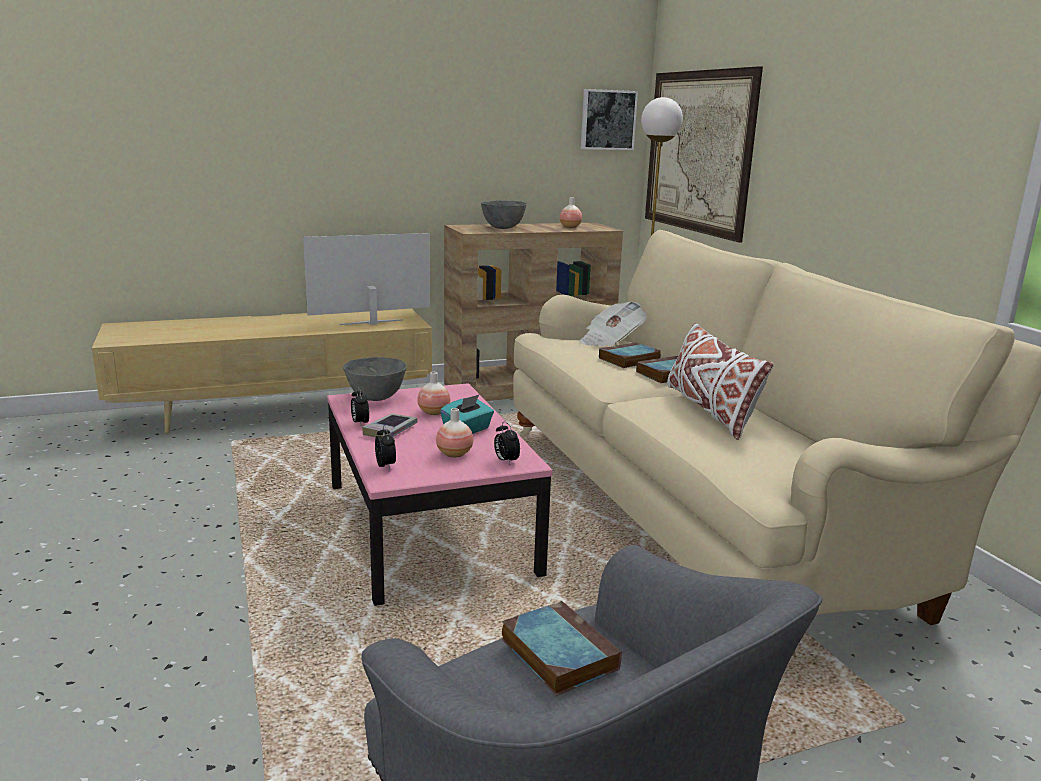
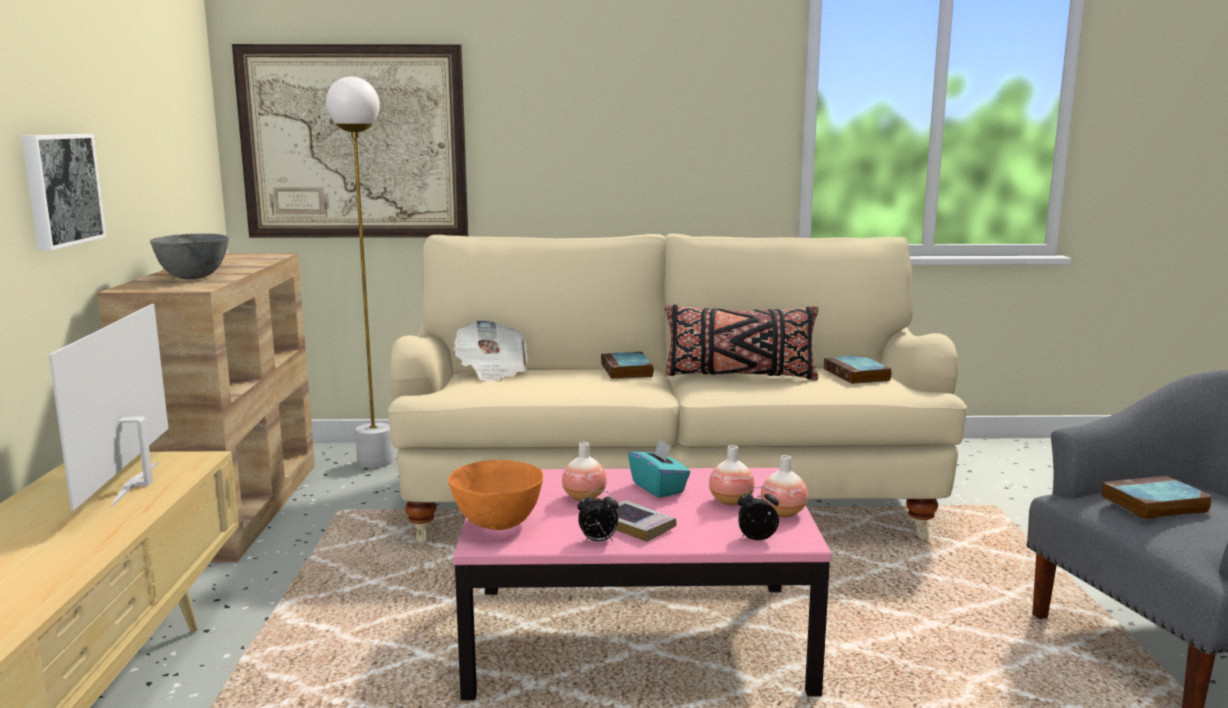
camera: 70 degrees left, 5 degrees down
grey bowl [343,357,407,401] -> orange bowl [448,460,544,530]
alarm clock [494,421,520,465] -> none
vase [560,197,582,228] -> vase moved to [761,455,808,517]
picture [581,89,638,150] -> picture moved to [22,134,106,250]
book [599,342,661,368] -> book moved to [824,355,892,384]
white pillow [667,323,774,440] -> black pillow [665,304,818,380]

